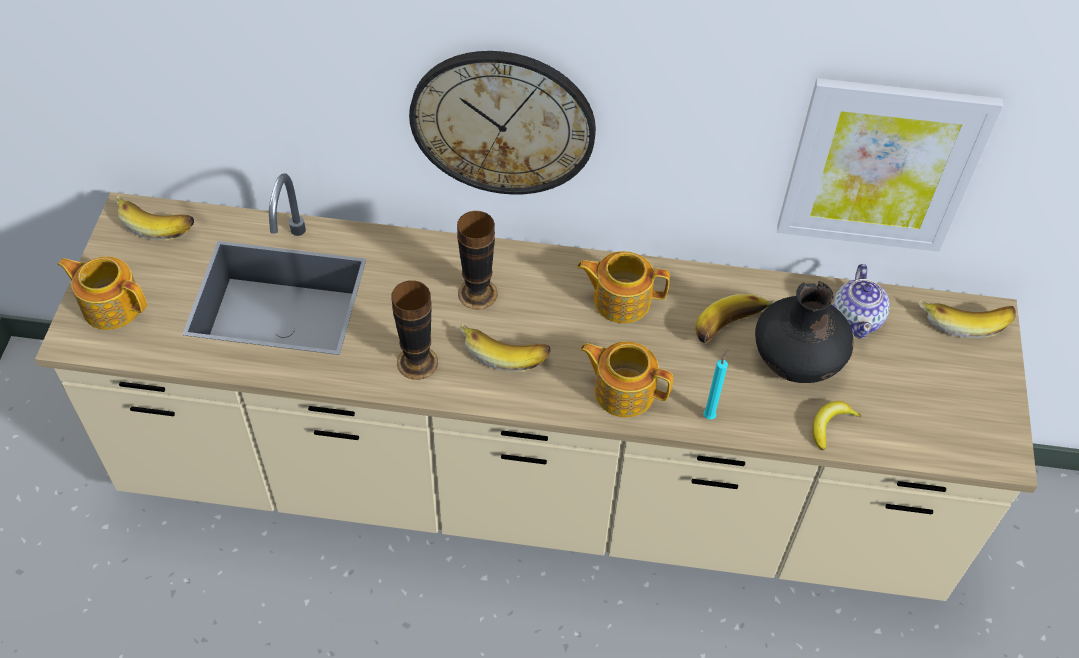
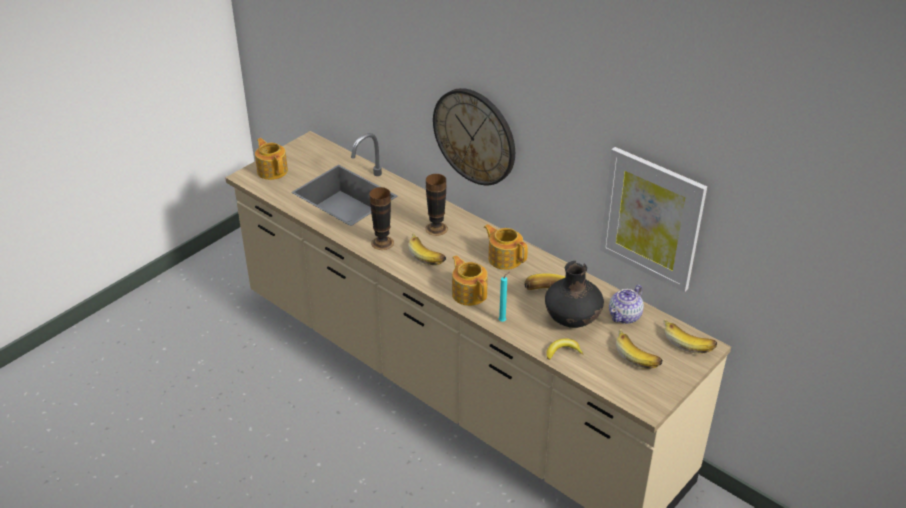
camera: 35 degrees right, 15 degrees down
banana [115,195,194,240] -> banana moved to [616,329,663,369]

